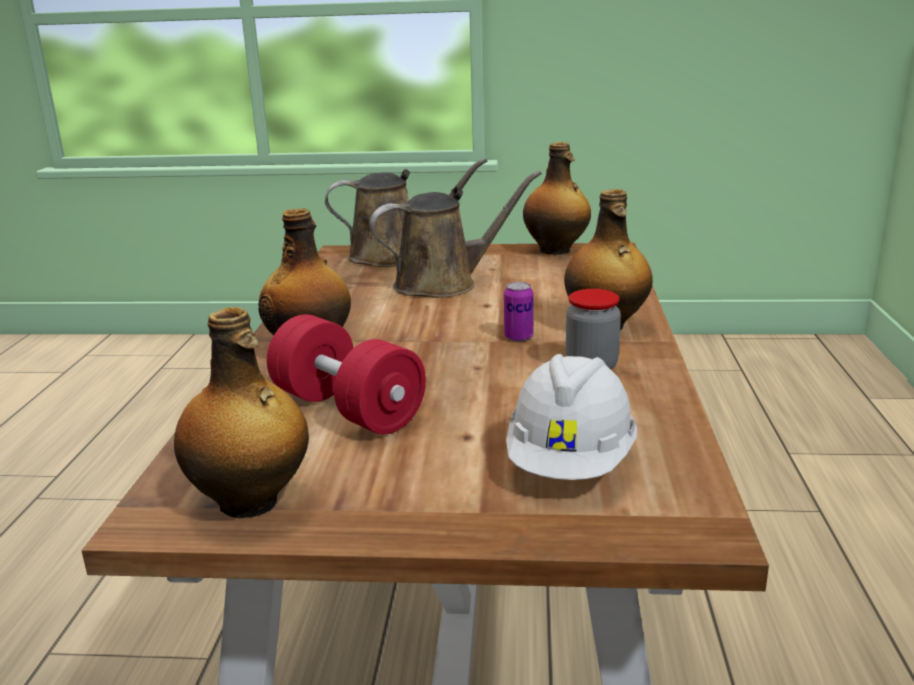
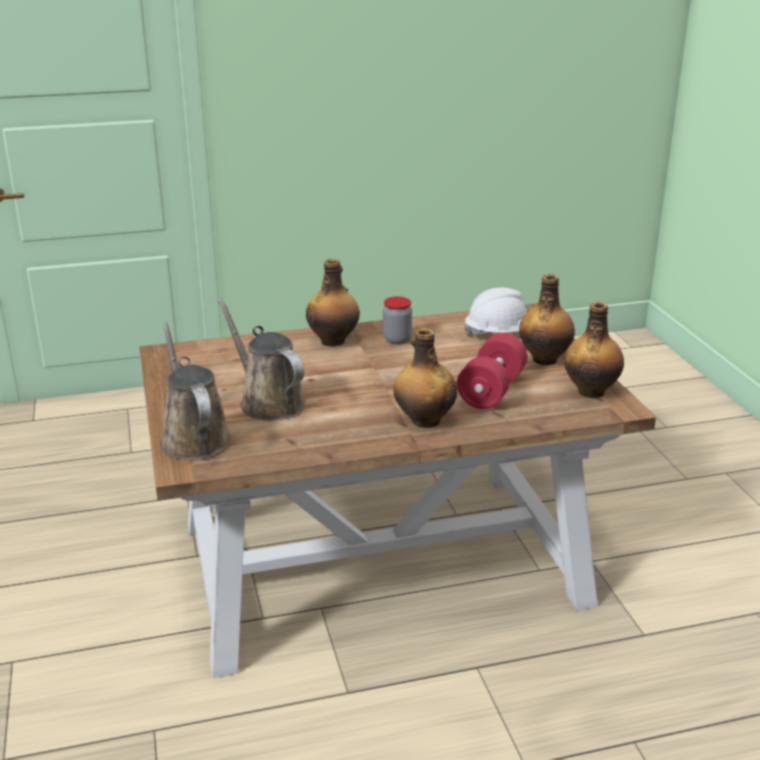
camera: 110 degrees left, 5 degrees up
can [504,282,533,342] -> none
bottle [523,142,591,255] -> bottle moved to [519,274,575,365]

